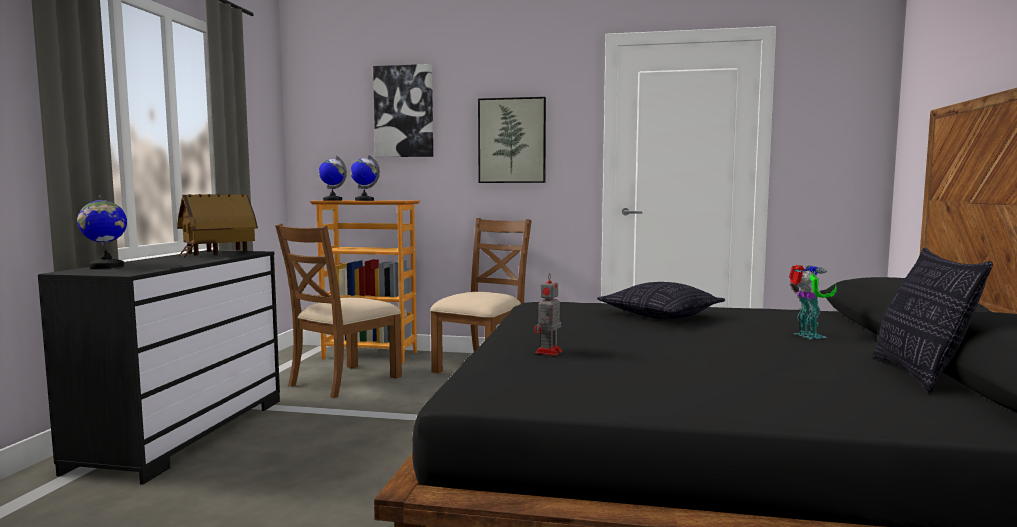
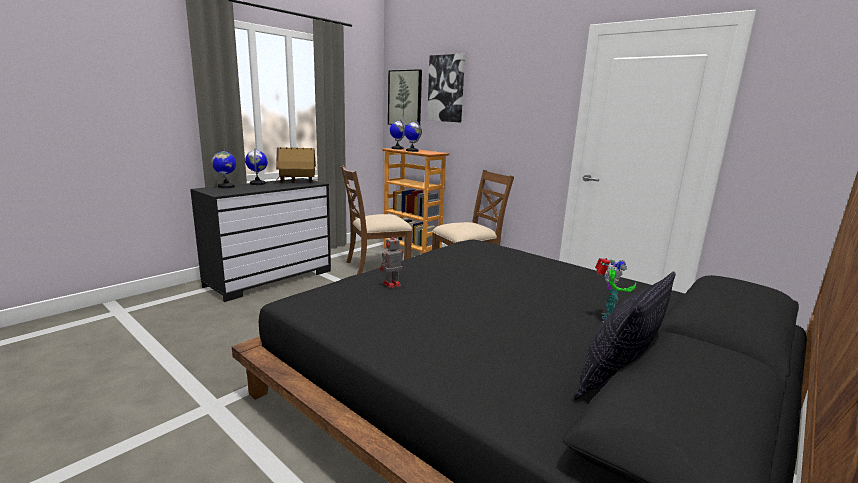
camera: 30 degrees right, 10 degrees up
picture [478,97,546,183] -> picture moved to [388,69,422,126]
pillow [597,282,725,319] -> none
none -> globe [245,148,268,185]

